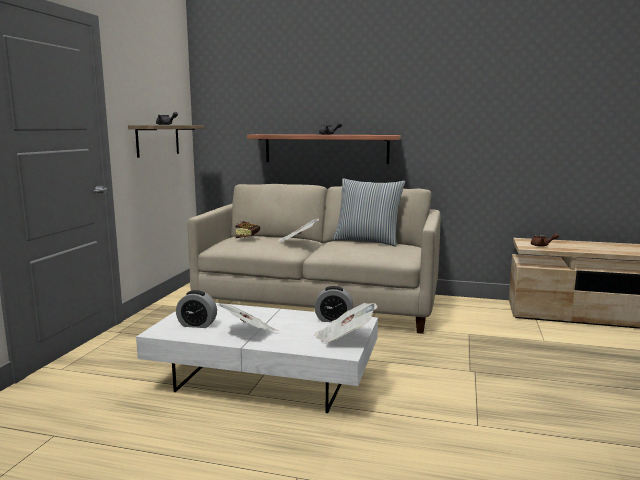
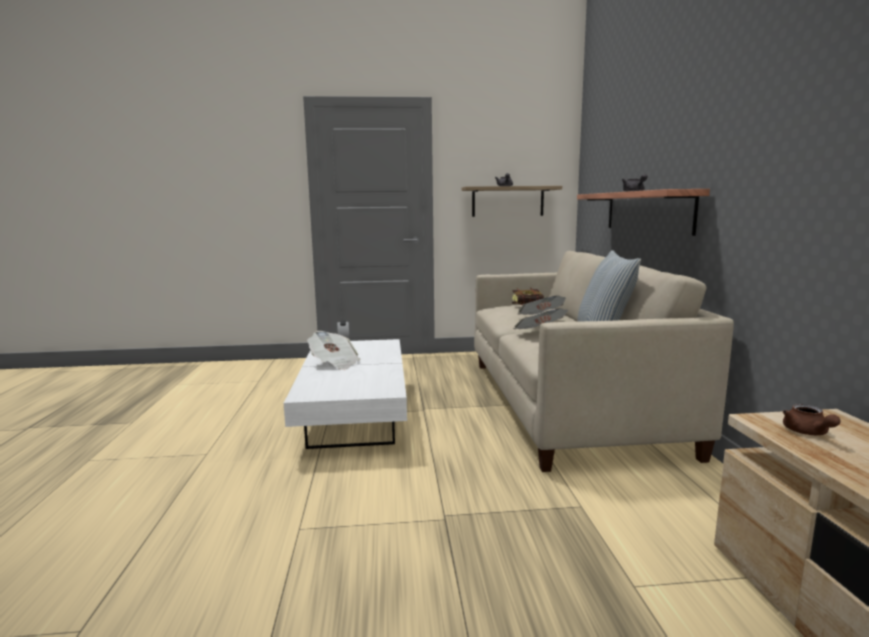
camera: 70 degrees right, 0 degrees up
newspaper [314,303,378,344] -> newspaper moved to [513,308,568,329]
alarm clock [315,286,353,322] -> none

